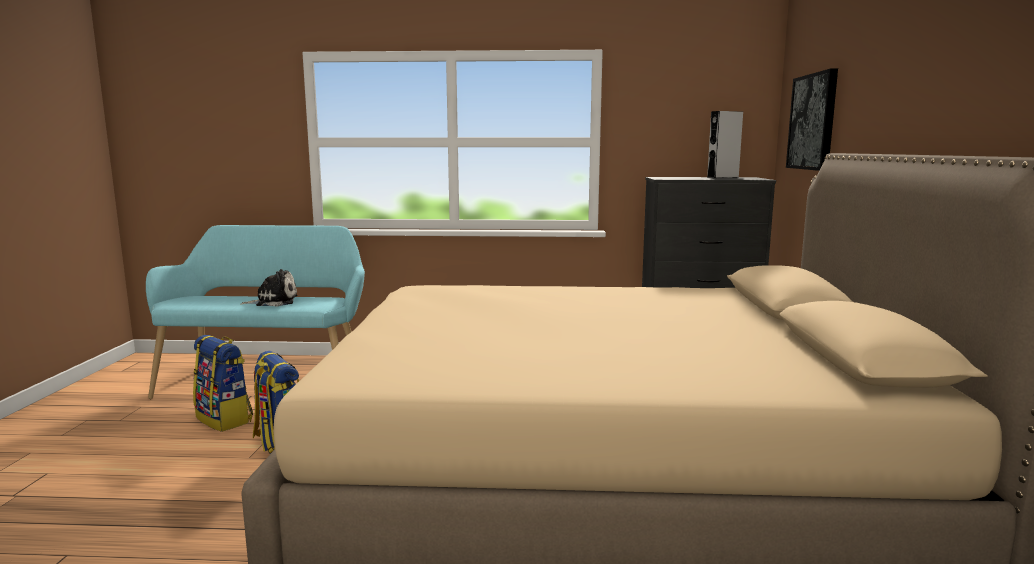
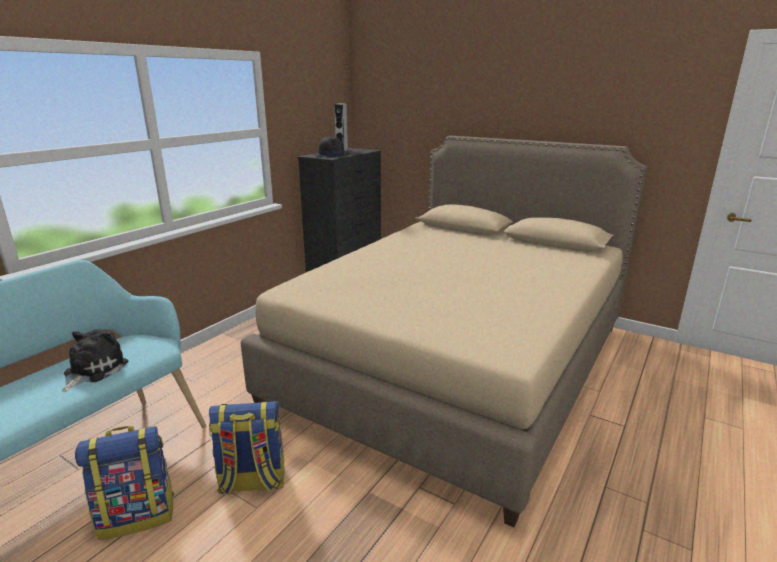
camera: 60 degrees left, 10 degrees up
picture [786,68,838,171] -> none
none -> black hat [314,137,349,158]

